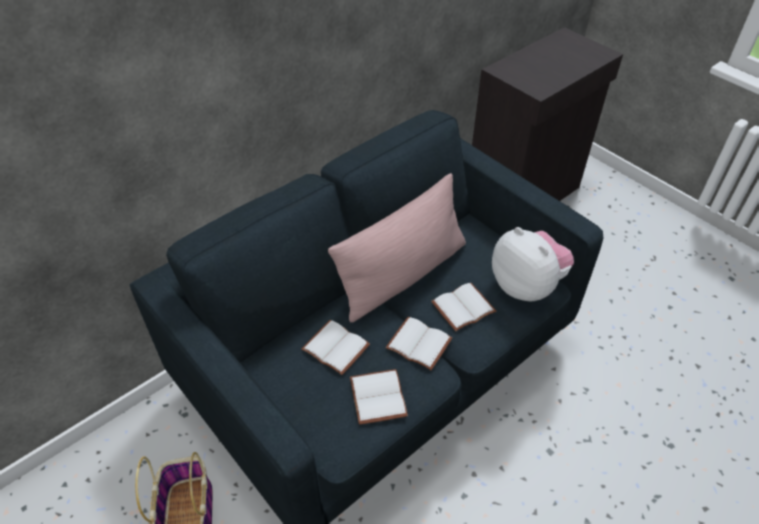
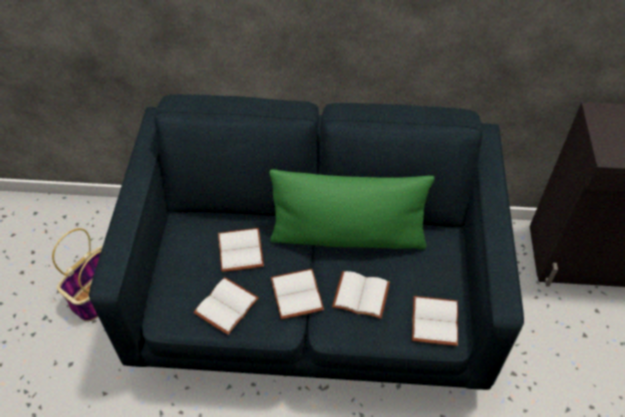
camera: 45 degrees right, 5 degrees up
pink pillow [328,173,466,322] -> green pillow [269,170,435,249]
plush toy [492,227,574,301] -> white book [412,296,458,346]

